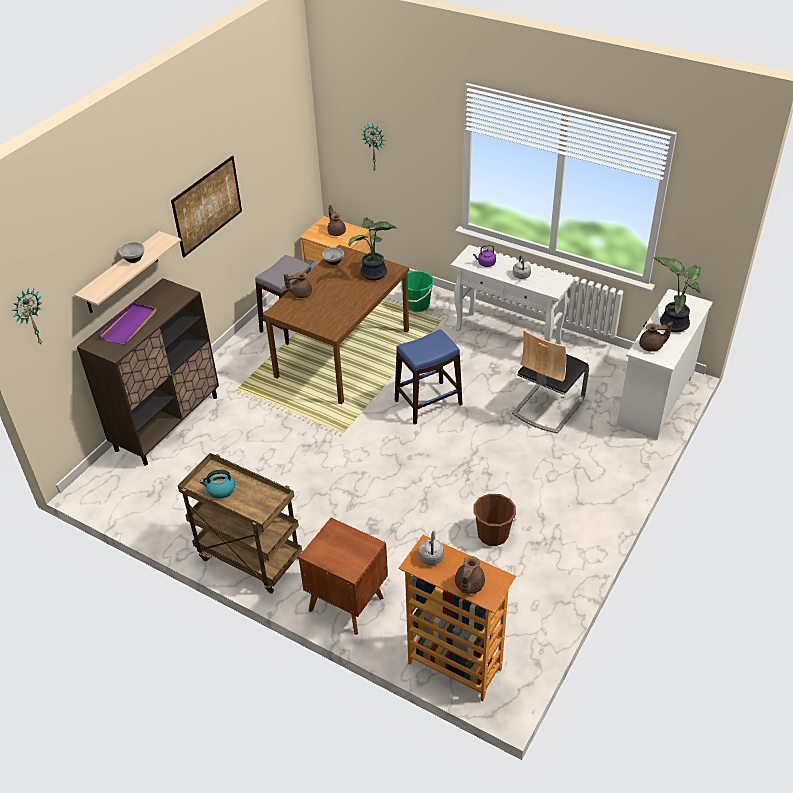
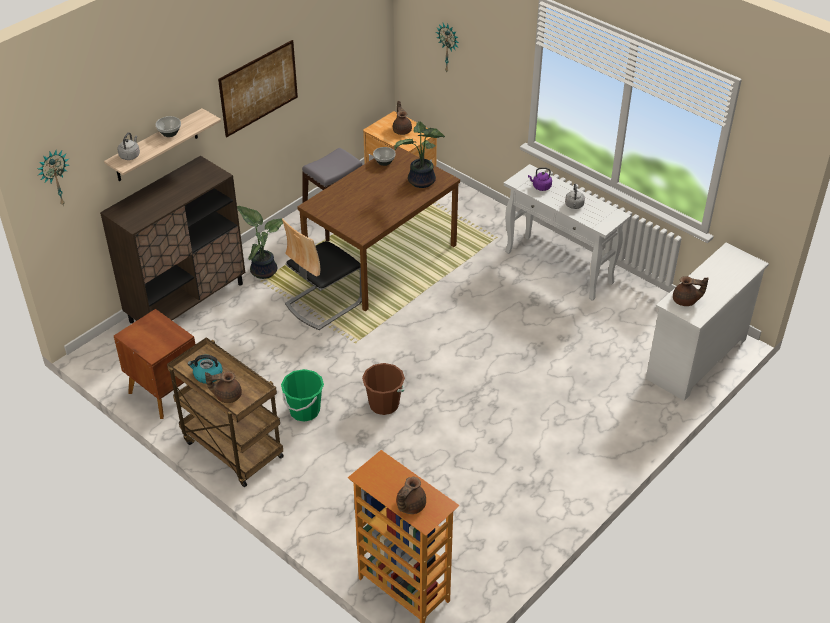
camera: 10 degrees right, 0 degrees up
purple tray [99,302,156,344] -> none
brown teapot [284,272,312,298] -> brown teapot moved to [205,371,242,403]
brown nightstand [298,518,388,635] -> brown nightstand moved to [114,309,195,419]
blue stool [395,329,463,425] -> none
green bucket [400,271,434,312] -> green bucket moved to [281,369,324,422]
grey kettle [418,531,444,565] -> grey kettle moved to [118,132,140,160]
brown bucket [473,494,516,546] -> brown bucket moved to [362,363,405,415]
chair [512,330,589,434] -> chair moved to [282,218,362,330]
potted plant [653,257,702,333] -> potted plant moved to [237,206,283,279]

